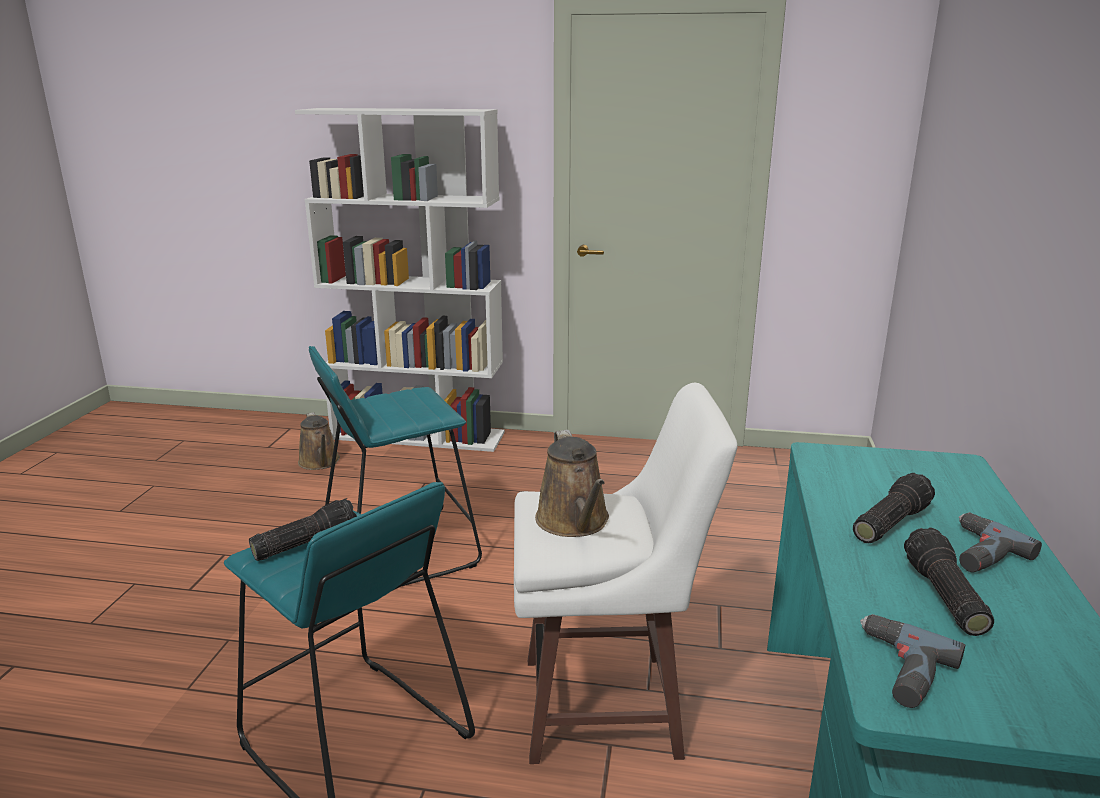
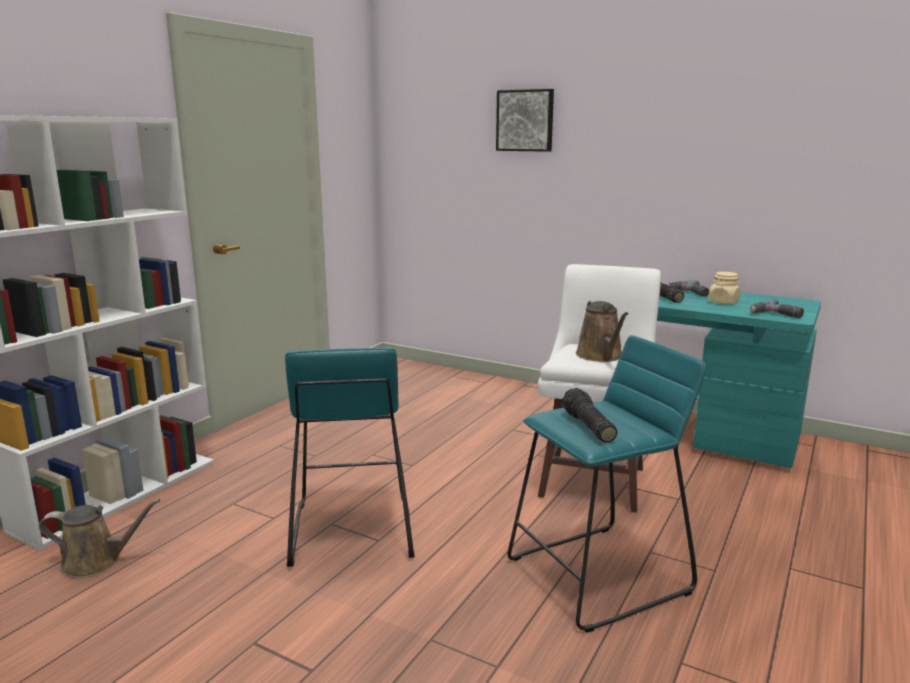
camera: 70 degrees left, 5 degrees down
brown watering can [535,430,609,537] -> brown watering can turned 75 degrees clockwise [576,300,628,362]
flashlight [904,527,994,636] -> beige jar [708,272,740,304]
none -> picture [496,89,554,152]

